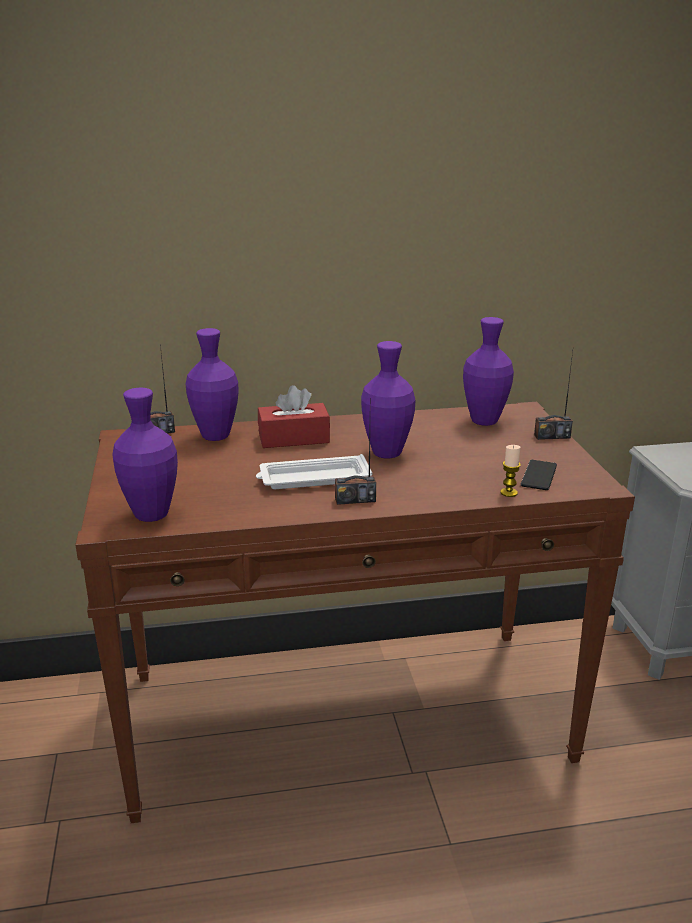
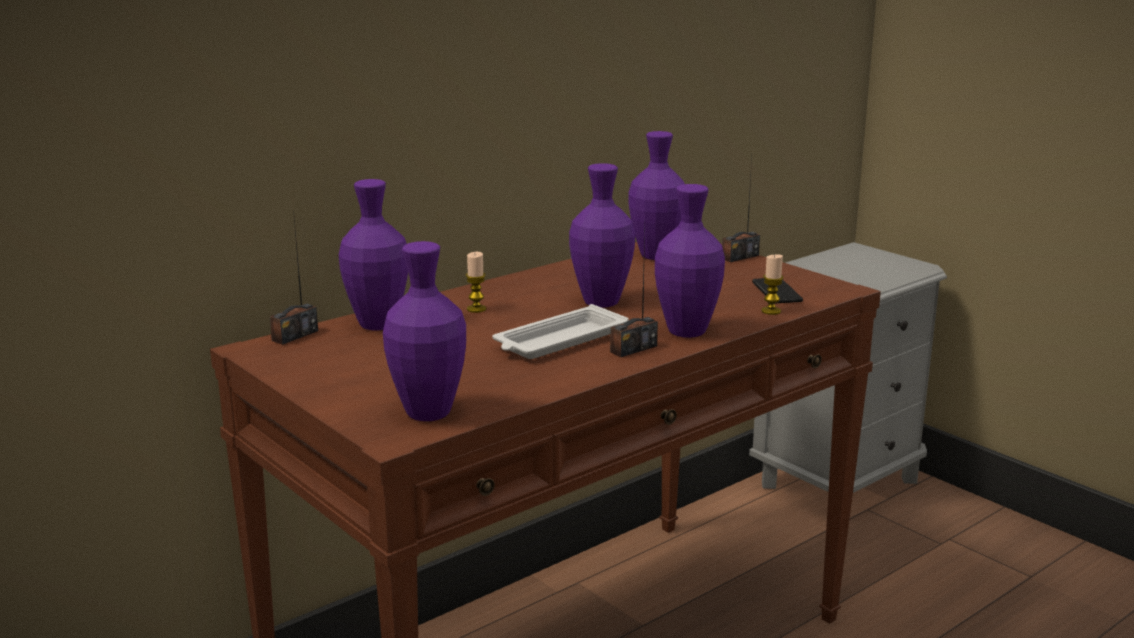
camera: 30 degrees left, 5 degrees down
red tissue box [258,385,330,448] -> candle [466,252,486,313]
none -> purple vase [655,184,725,338]

